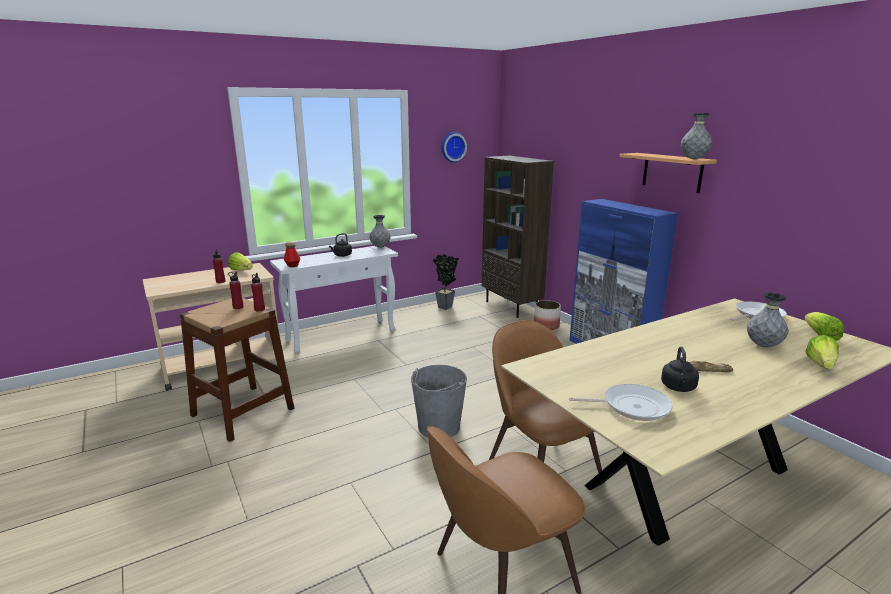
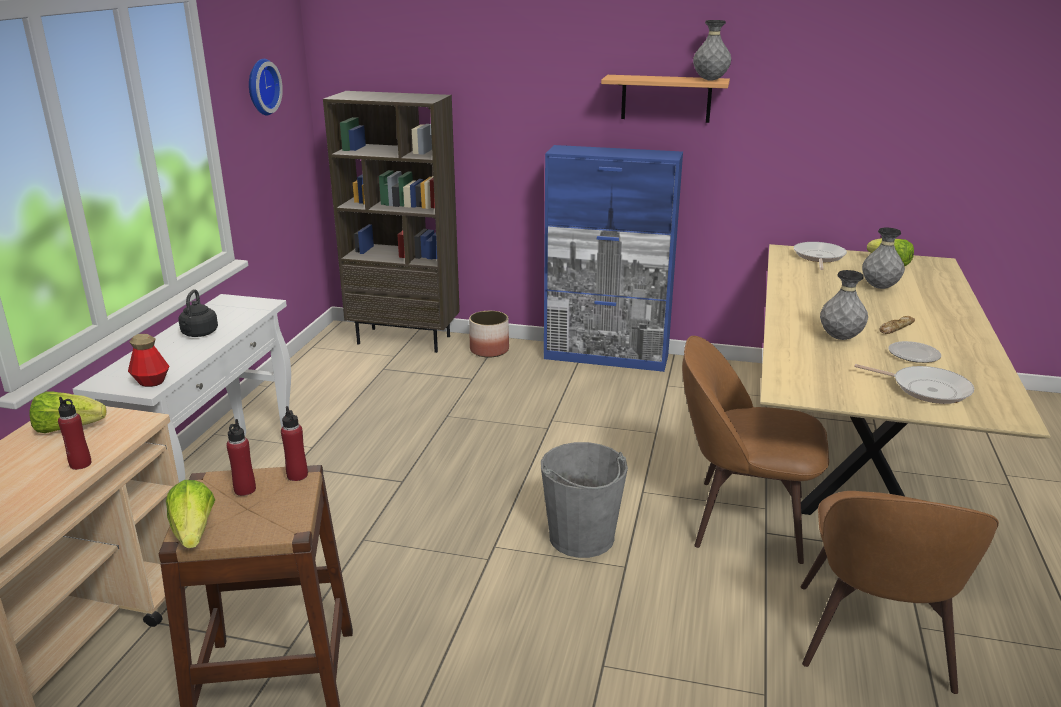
camera: 45 degrees left, 5 degrees up
grey vase [369,215,391,248] -> grey vase moved to [820,270,868,340]
potted plant [433,254,459,310] -> none
frying pan [569,384,673,421] -> frying pan turned 75 degrees clockwise [854,364,974,404]
black kettle [661,346,699,392] -> plate [889,341,941,363]
lettuce [805,335,839,369] -> lettuce moved to [166,480,215,548]

